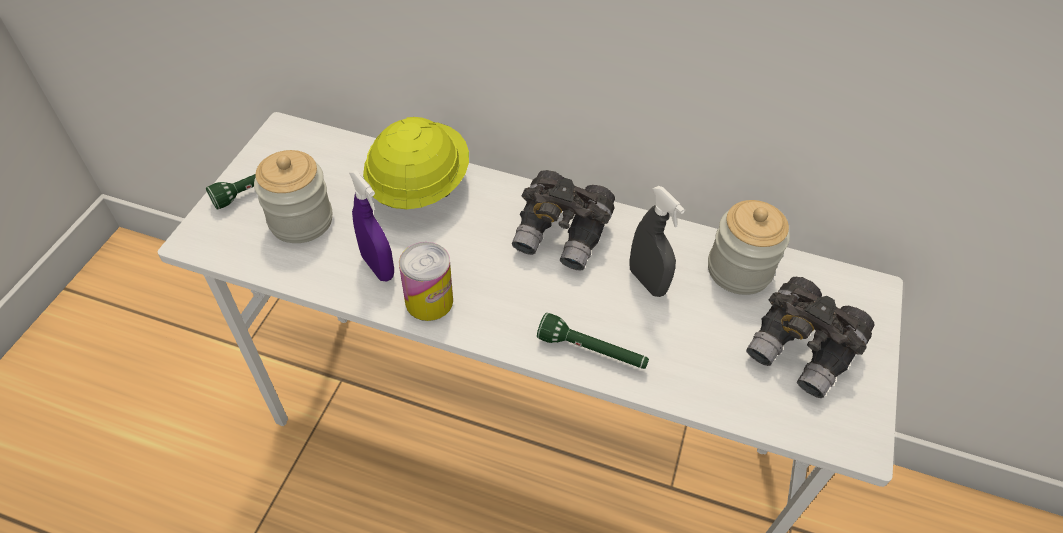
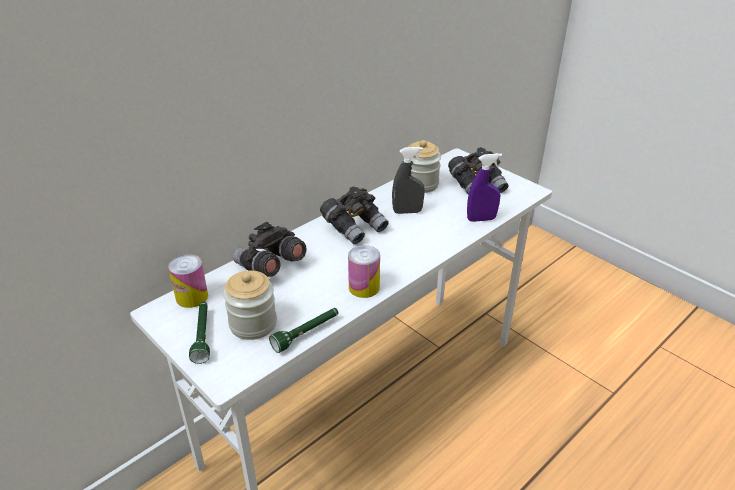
camera: 60 degrees left, 15 degrees down
purple spray bottle [349,170,394,282] -> purple spray bottle moved to [467,153,502,222]
yellow hard hat [363,117,469,209] -> grey binoculars [233,222,306,277]
green flashlight [537,313,649,369] -> green flashlight moved to [269,308,338,353]
none -> can [168,254,208,308]

